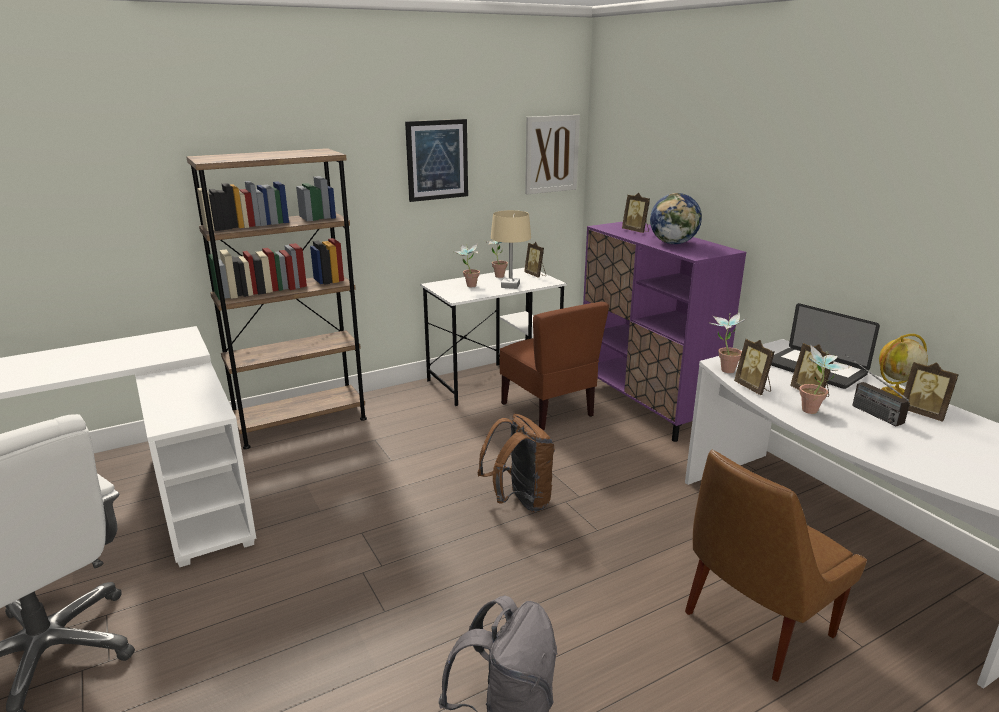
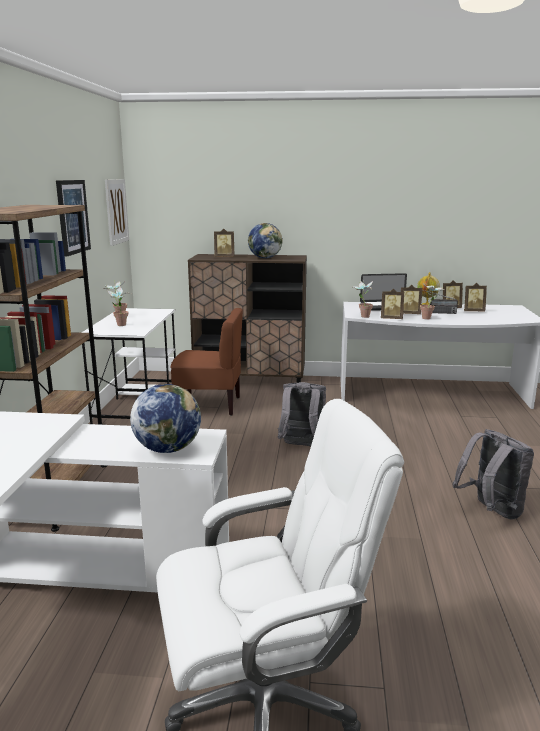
camera: 55 degrees left, 5 degrees down
brown backpack [477,414,555,512] -> grey backpack [278,382,326,446]
beige table lamp [491,210,531,289] -> none
picture frame [524,242,546,278] -> picture frame moved to [464,283,487,311]
purple cabinet [583,222,746,442] -> brown cabinet [188,254,307,383]
brown chair [685,450,867,682] -> none
none -> globe [130,384,201,453]

